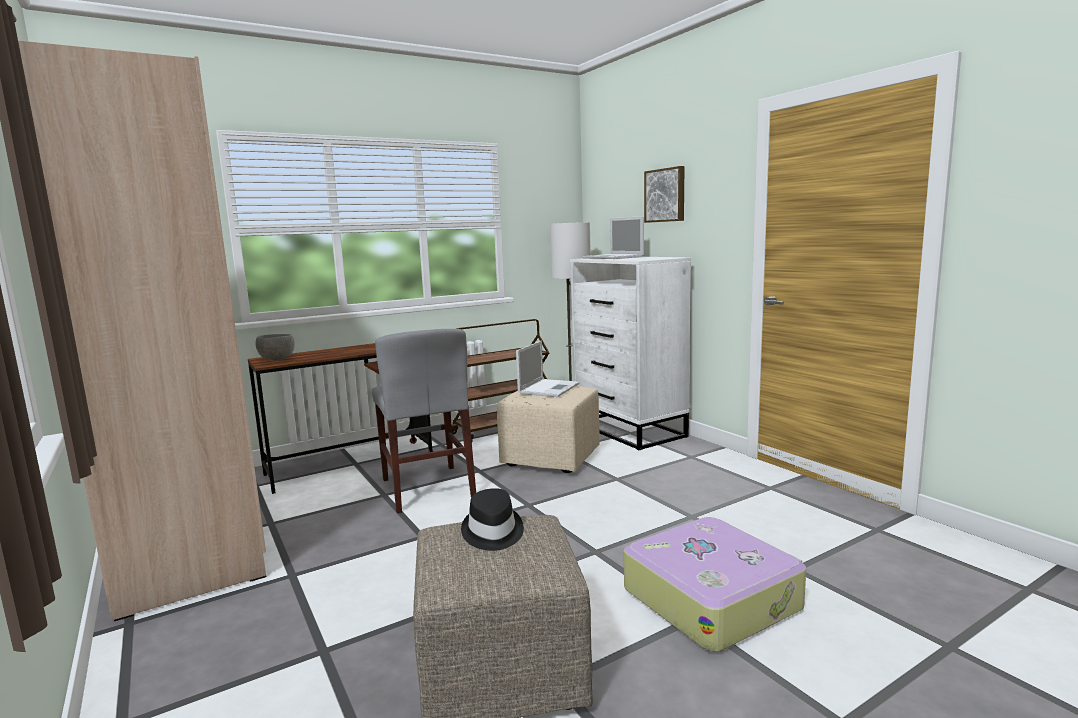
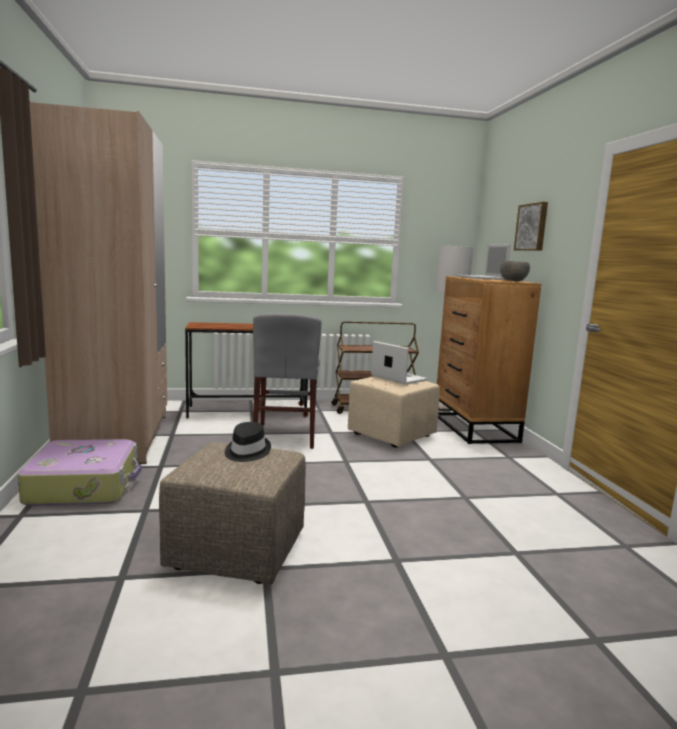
camera: 20 degrees right, 0 degrees up
grey bowl [256,334,295,360] -> grey bowl moved to [500,261,530,282]
laptop [516,341,579,397] -> laptop turned 90 degrees counterclockwise [371,341,428,385]
white dresser [570,257,691,450] -> brown dresser [437,276,541,444]
suitcase [624,517,806,652] -> suitcase moved to [18,439,142,506]

